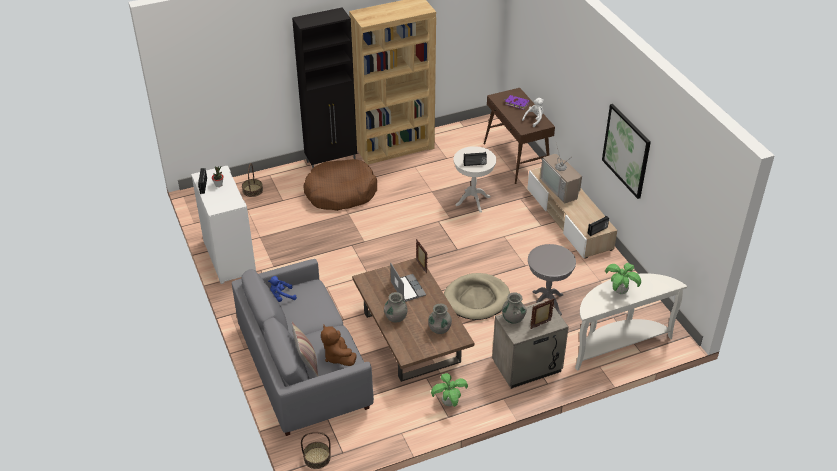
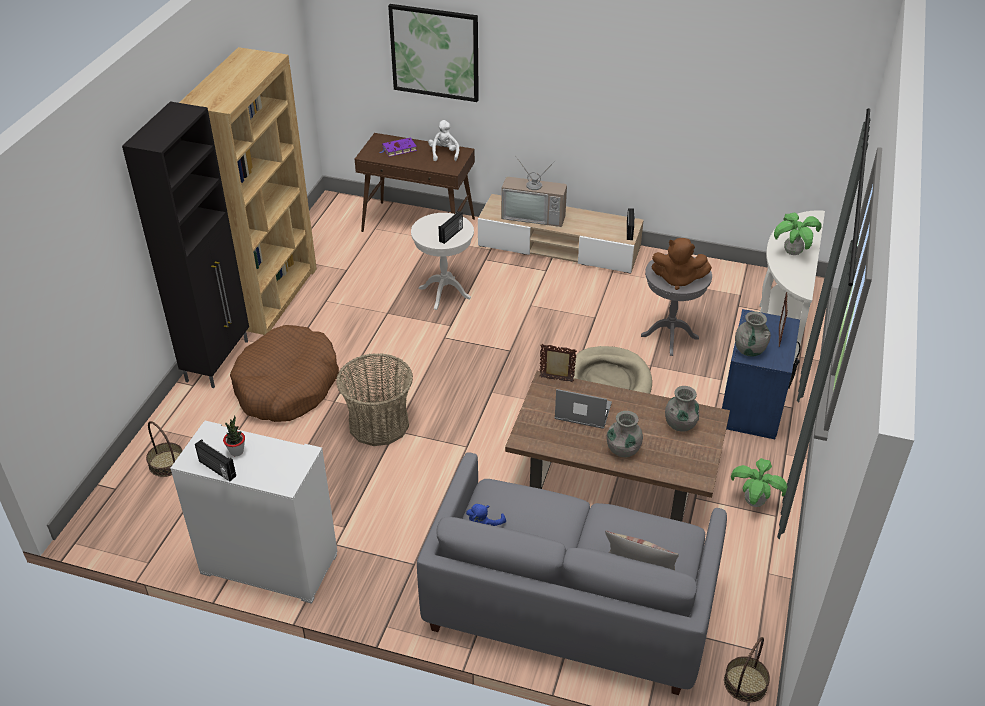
camera: 50 degrees left, 0 degrees up
brown plush toy [321,325,357,366] -> brown plush toy moved to [651,238,712,290]
beige nightstand [492,299,569,389] -> blue nightstand [722,309,801,439]
picture [602,104,651,199] -> picture moved to [388,4,479,102]
none -> basket [336,353,413,446]

